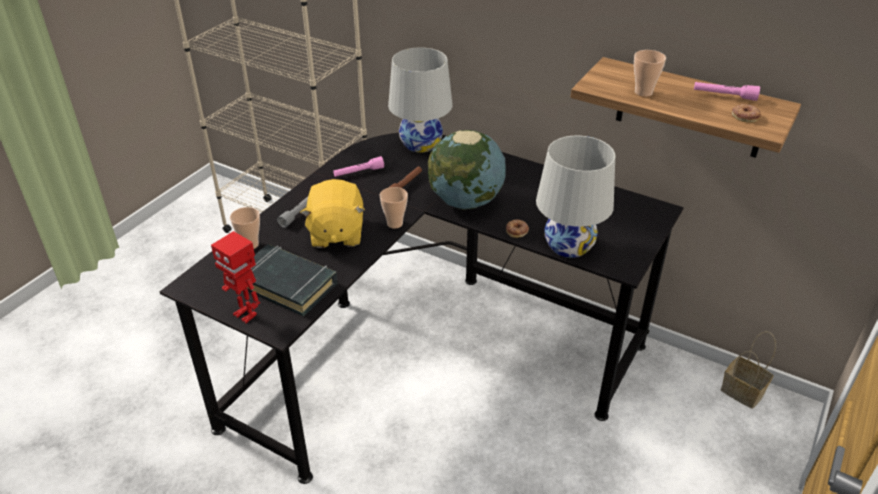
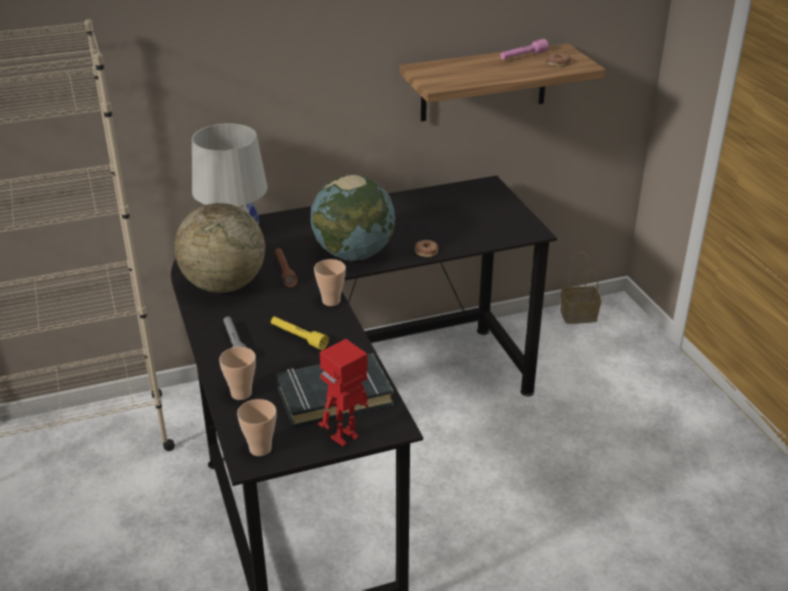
camera: 50 degrees left, 5 degrees down
toy robot [211,231,260,323] -> toy robot turned 150 degrees clockwise [318,339,368,447]
yellow plush toy [300,179,365,248] -> yellow flashlight [271,317,329,350]
pink flashlight [333,156,384,177] -> globe [174,203,265,293]
white table lamp [536,136,615,258] -> none
cup [634,50,666,97] -> cup moved to [237,399,276,456]

